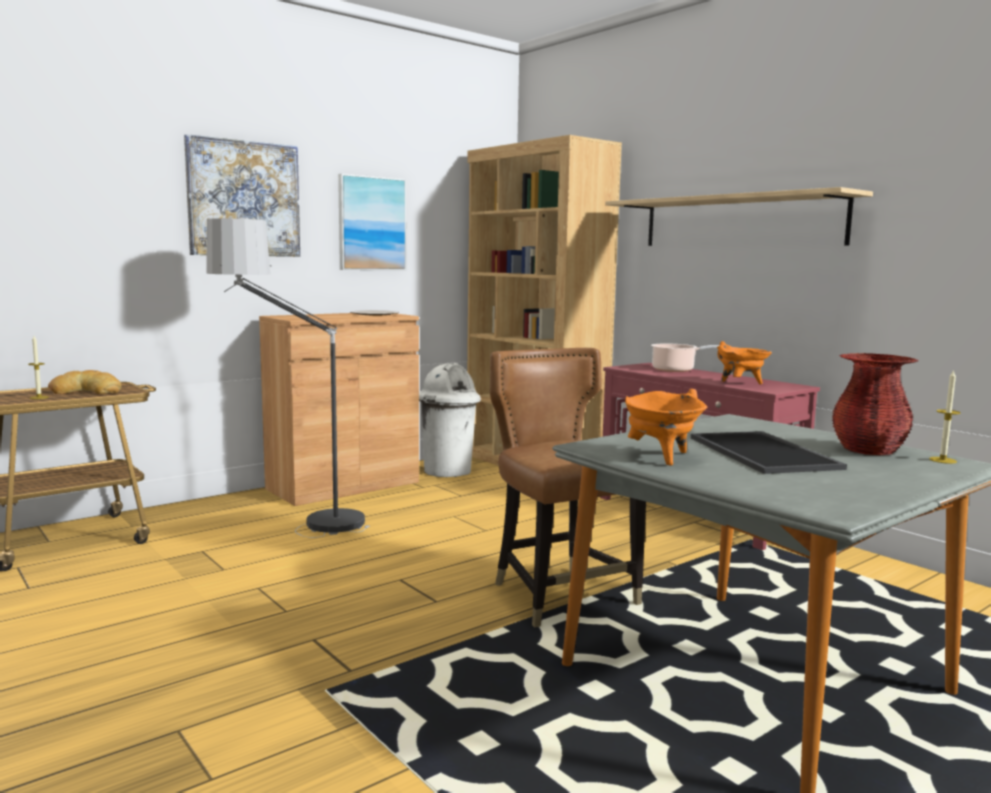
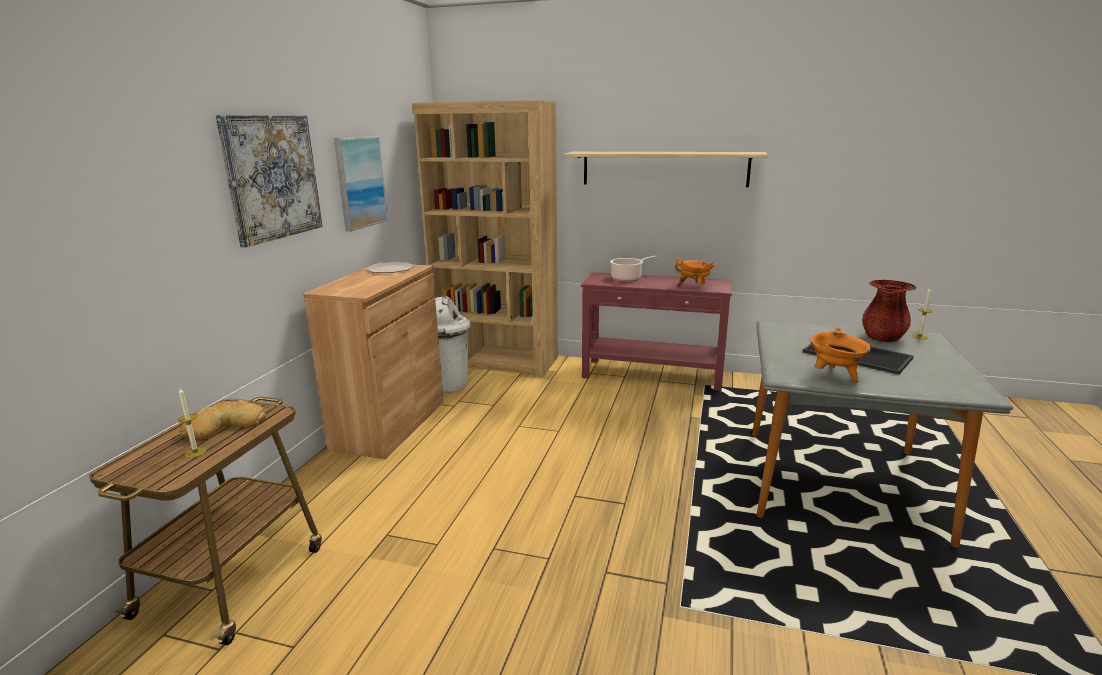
camera: 35 degrees left, 10 degrees up
floor lamp [206,218,370,538] -> none
brown chair [490,348,646,627] -> none

